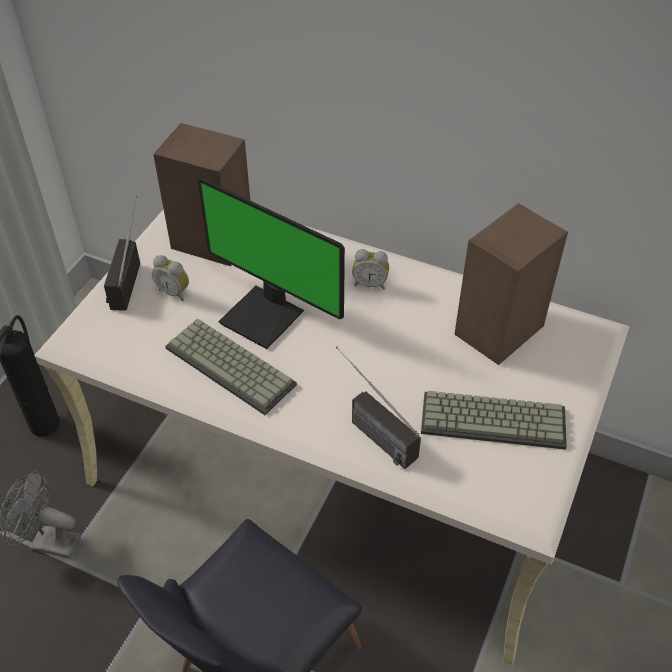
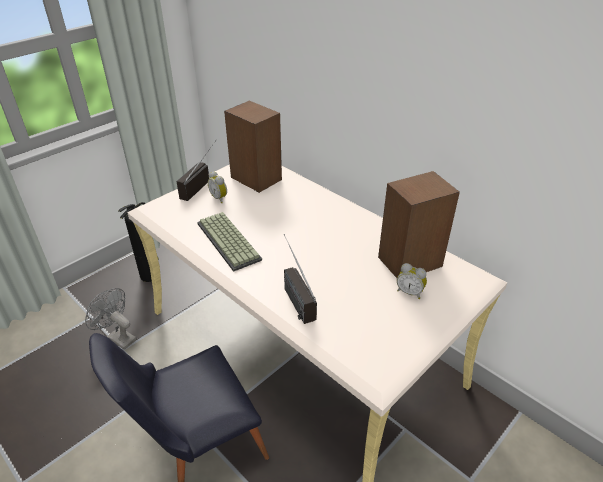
camera: 20 degrees right, 10 degrees down
monitor [198,178,345,349] -> none
alarm clock [352,249,389,290] -> alarm clock moved to [397,263,427,299]
keyboard [421,391,567,450] -> none

